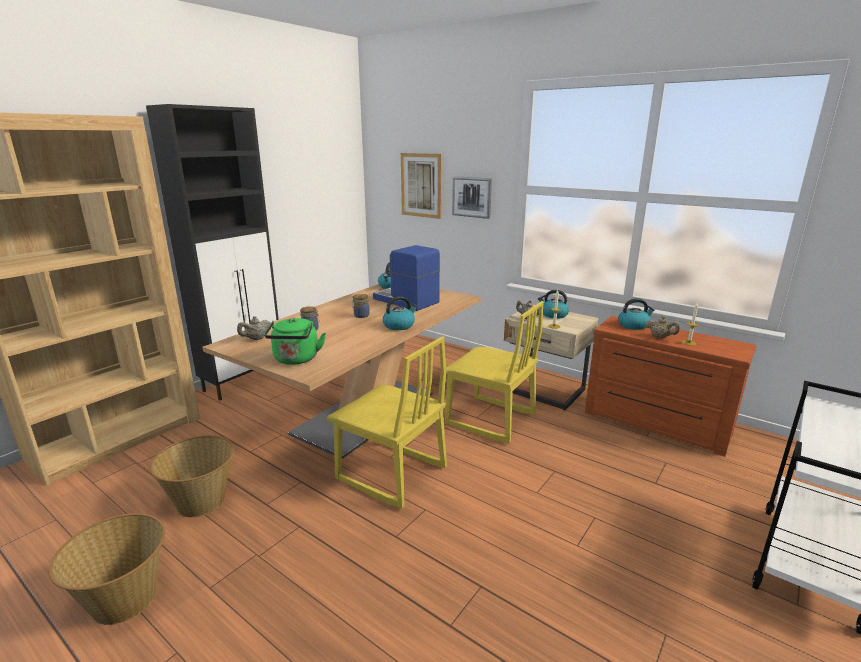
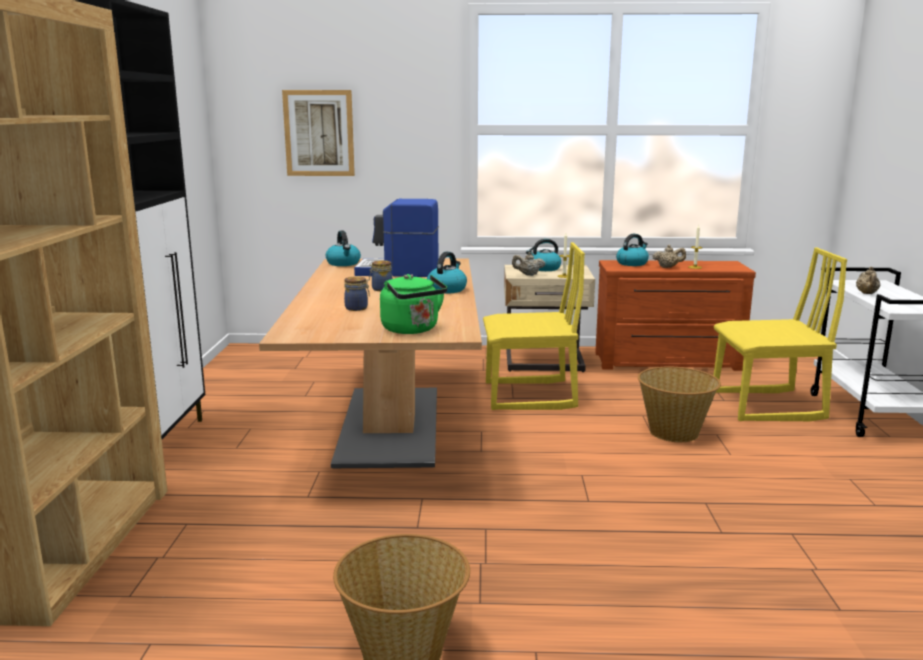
camera: 35 degrees left, 5 degrees down
basket [150,435,235,517] -> basket moved to [638,367,721,442]
beige teapot [237,316,271,340] -> beige teapot moved to [856,267,880,294]
yellow chair [327,336,447,509] -> yellow chair moved to [713,247,847,421]
picture [452,176,492,219] -> none

